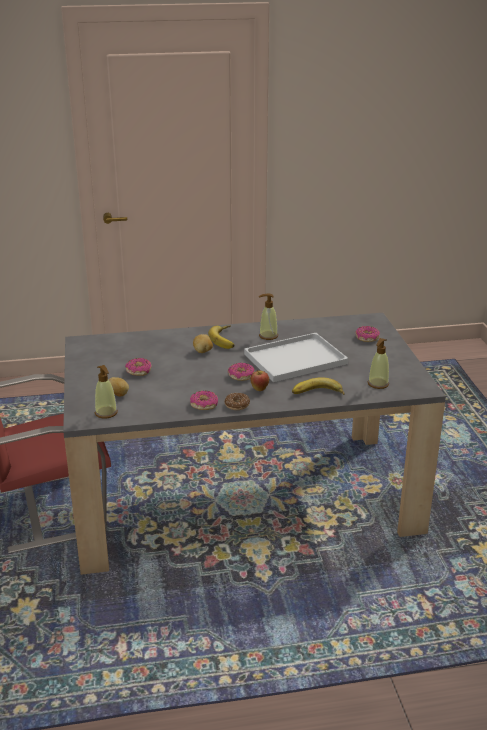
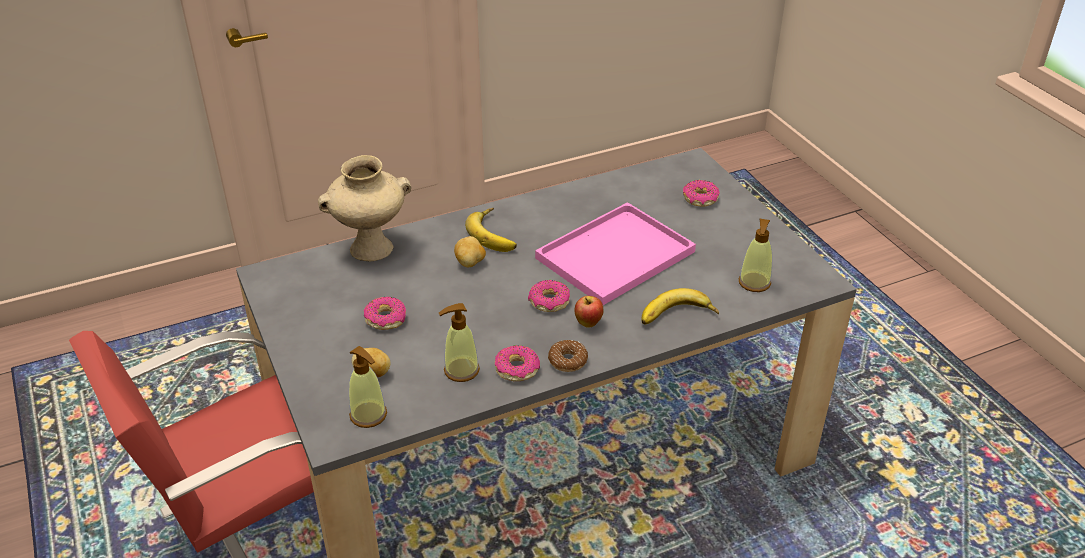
camera: 15 degrees left, 10 degrees up
white tray [244,333,348,382] -> pink tray [535,202,696,305]
soap dispenser [259,294,278,340] -> soap dispenser moved to [439,303,480,382]
none -> beige vase [318,155,411,261]

